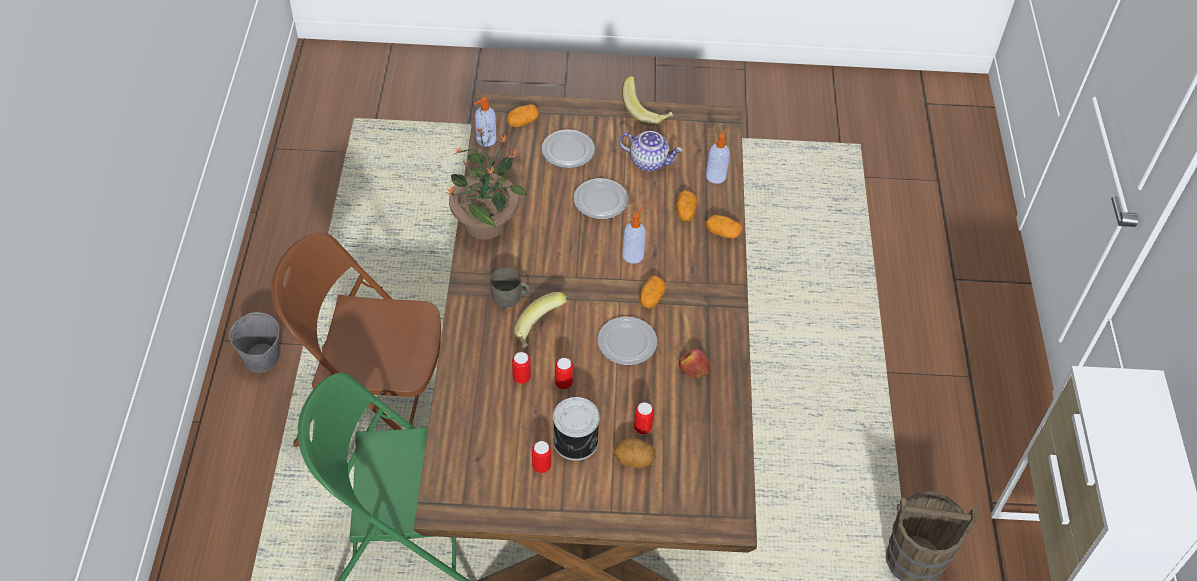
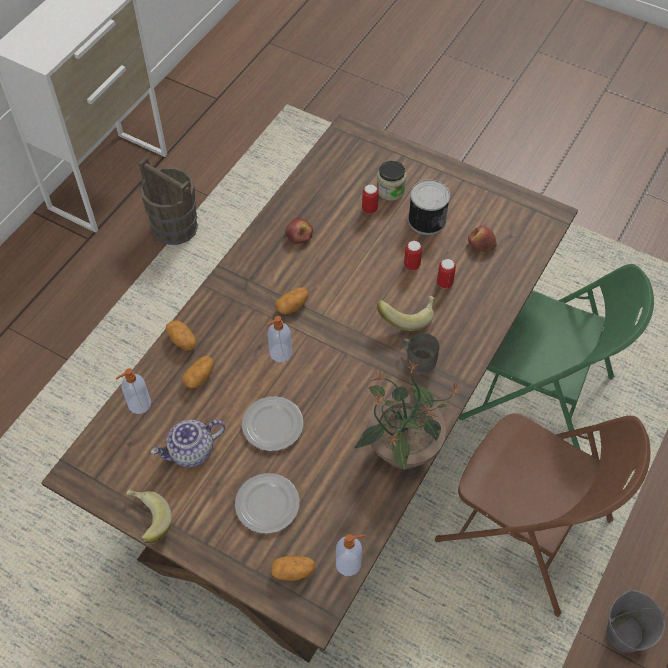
camera: 150 degrees left, 5 degrees up
can [532,441,551,473] -> none
plate [597,317,657,365] -> none
potato [614,438,655,468] -> jar [377,161,406,201]
teapot [619,131,683,171] -> teapot turned 75 degrees counterclockwise [151,420,225,467]
none -> apple [468,226,497,252]

